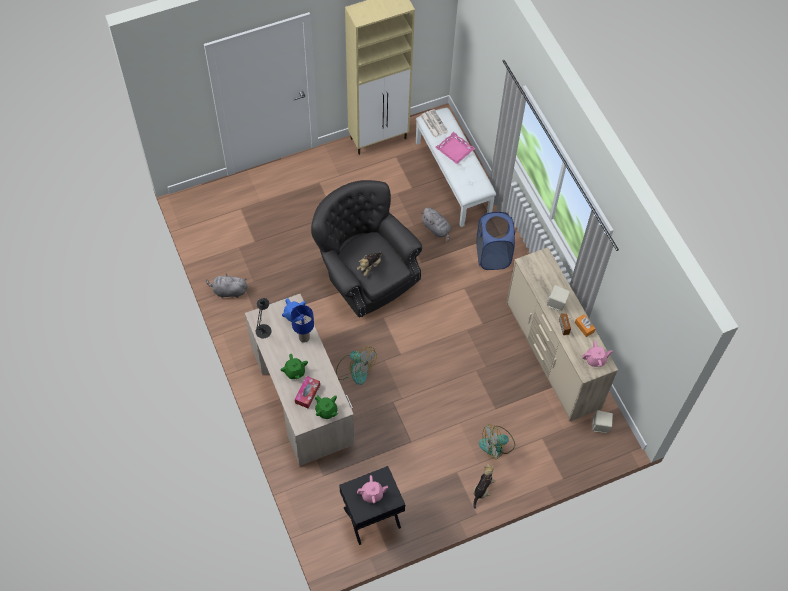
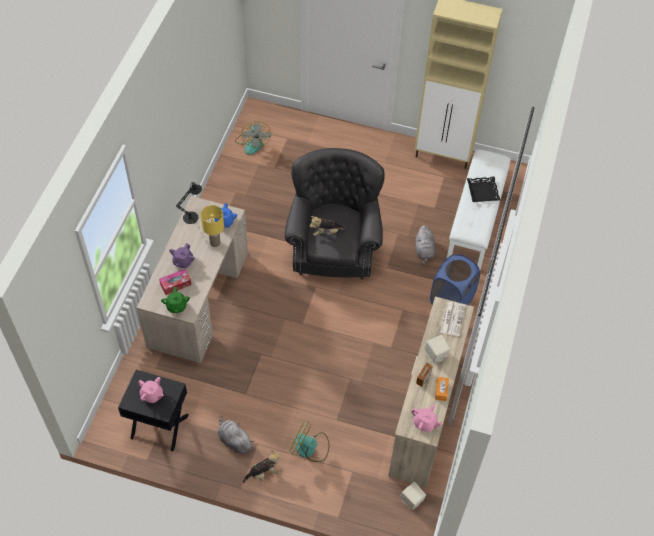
camera: 40 degrees right, 5 degrees down
grey plush toy [206,273,247,298] -> grey plush toy moved to [218,416,254,454]
green teapot [281,354,308,379] -> purple teapot [169,243,195,268]
blue table lamp [291,305,314,343] -> yellow table lamp [201,205,224,247]
fan [336,347,377,385] -> fan moved to [235,121,272,155]
newspaper [420,109,448,137] -> newspaper moved to [440,302,465,336]
pink tray [435,132,475,164] -> black tray [467,177,500,202]

